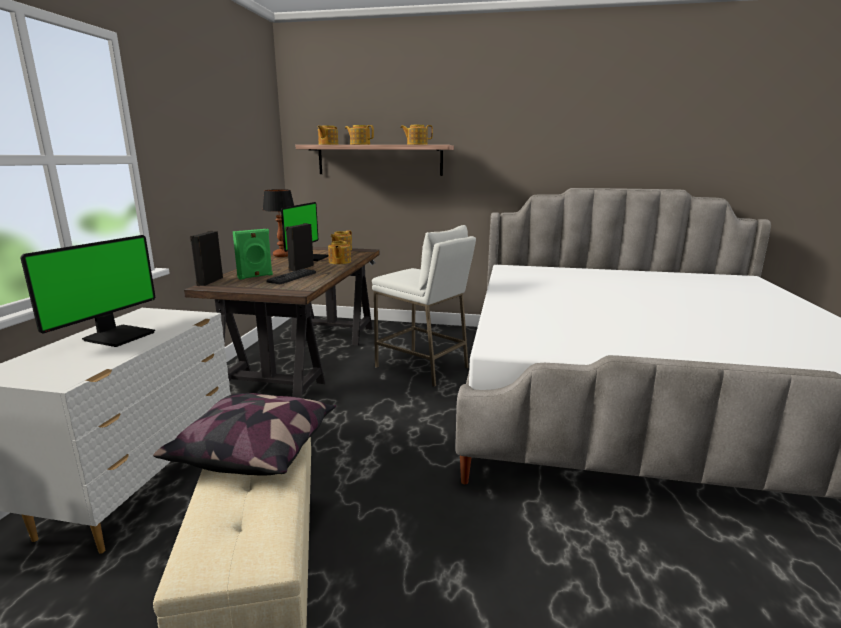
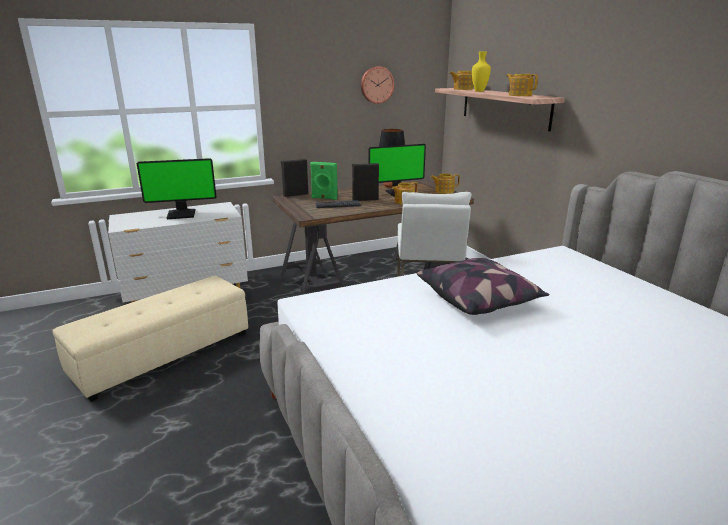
camera: 55 degrees right, 5 degrees up
pillow [153,393,336,476] -> pillow moved to [417,258,550,315]
teapot [345,125,374,145] -> yellow vase [472,52,491,92]
none -> wall clock [361,66,394,104]

